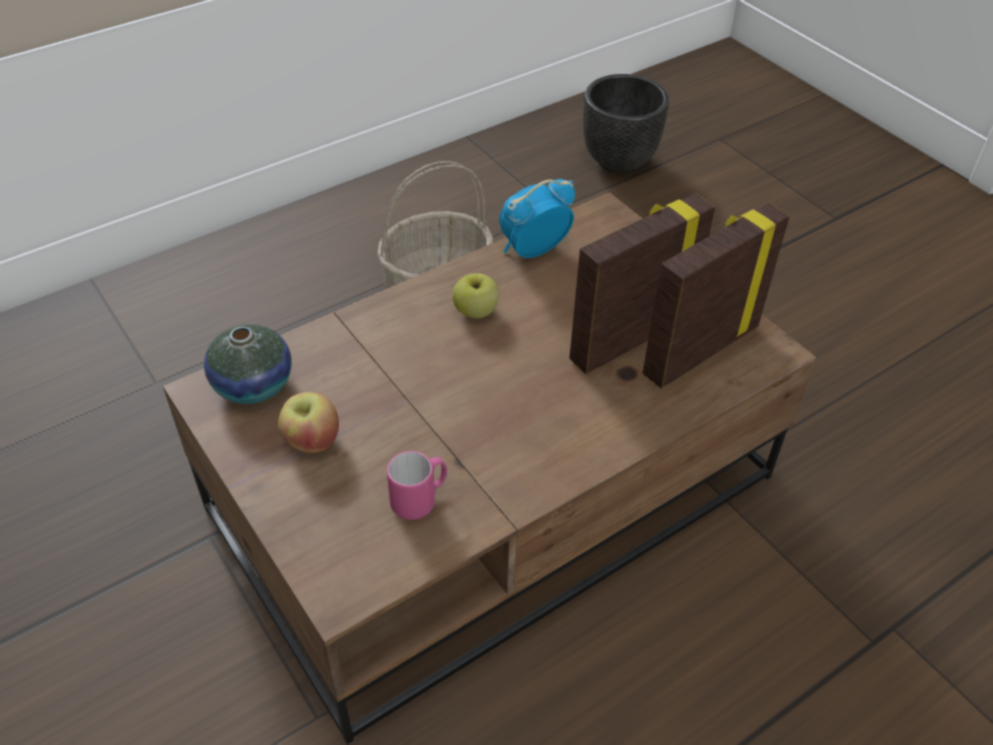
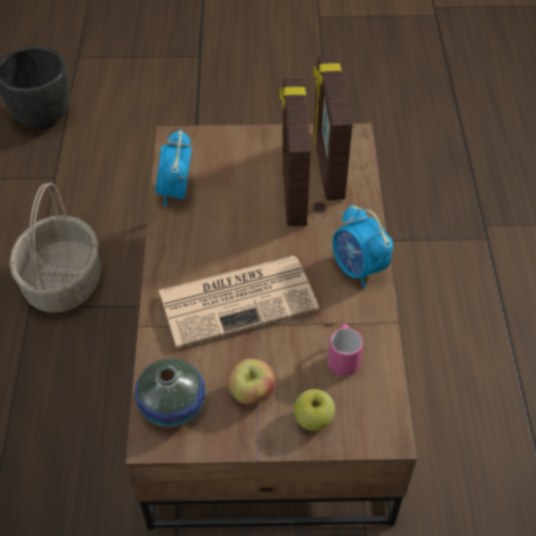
camera: 55 degrees left, 5 degrees up
apple [453,273,499,319] -> apple moved to [294,389,335,431]
none -> newspaper [159,255,319,348]
none -> alarm clock [332,204,393,288]

